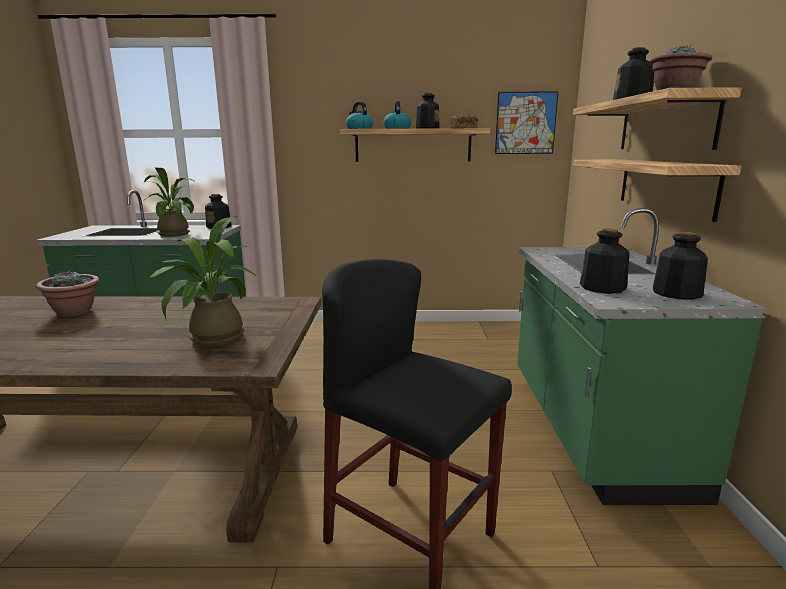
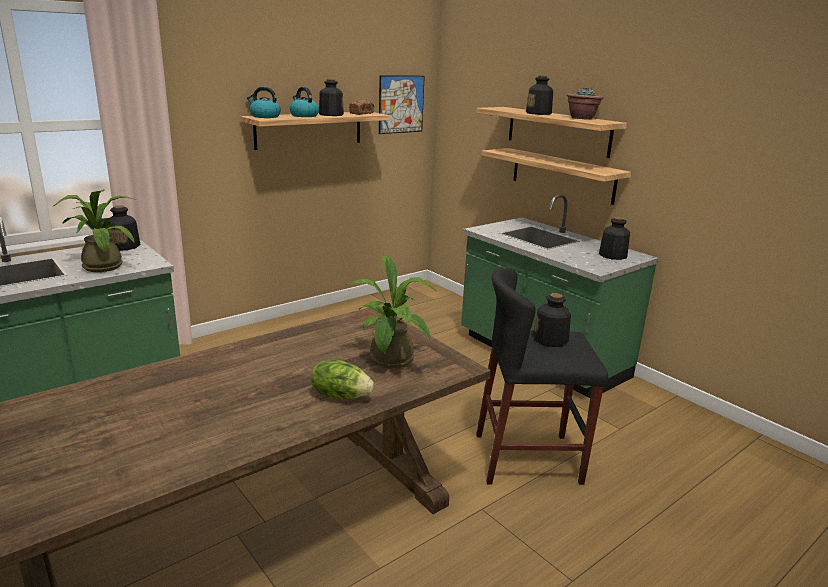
camera: 40 degrees left, 5 degrees up
potted plant [36,270,99,316] -> none
bottle [580,228,630,294] -> bottle moved to [533,293,571,347]
none -> lettuce [311,360,374,399]

